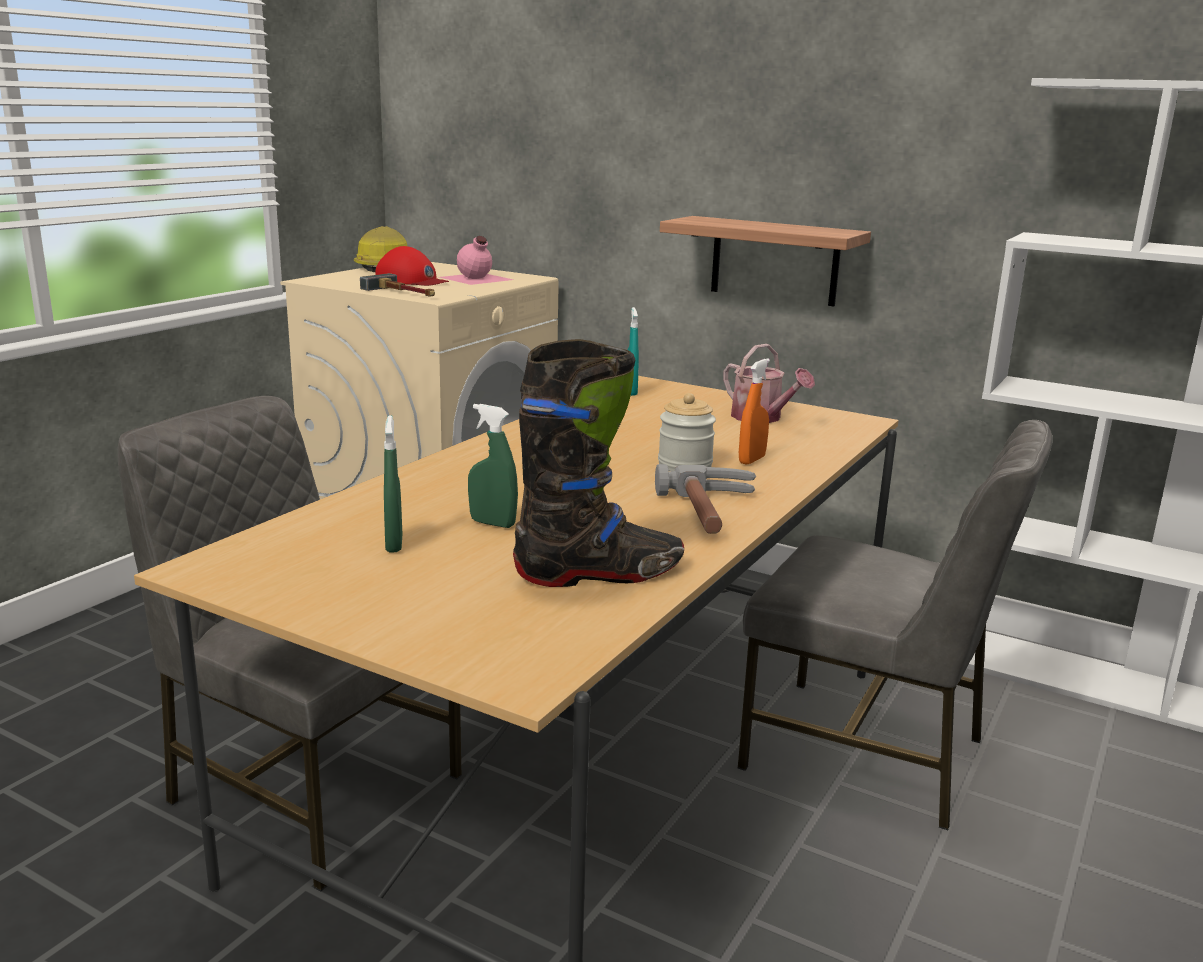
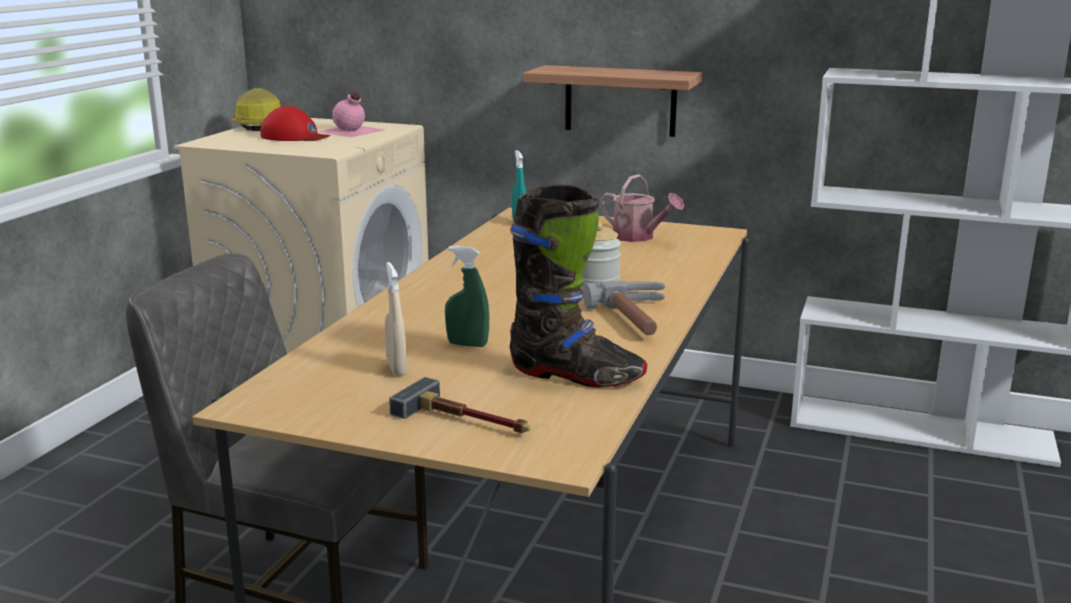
camera: 10 degrees left, 0 degrees up
hammer [360,273,435,297] -> hammer moved to [389,377,531,434]
green spray bottle [384,415,402,553] -> beige spray bottle [385,262,407,376]
black boot [513,339,684,587] -> black boot turned 45 degrees clockwise [510,184,647,388]
grey chair [737,420,1053,830] -> none
orange spray bottle [739,358,770,464] -> none

